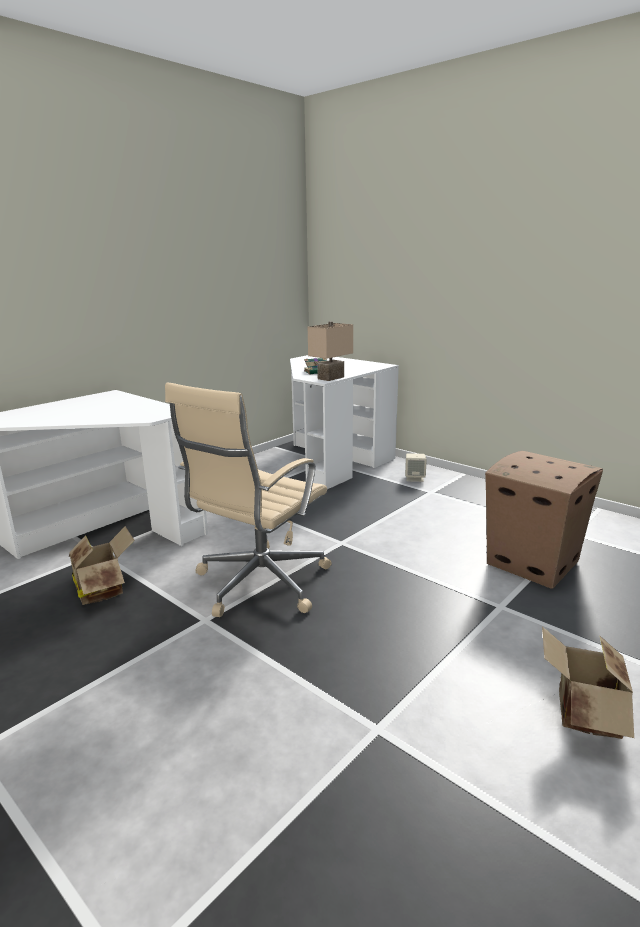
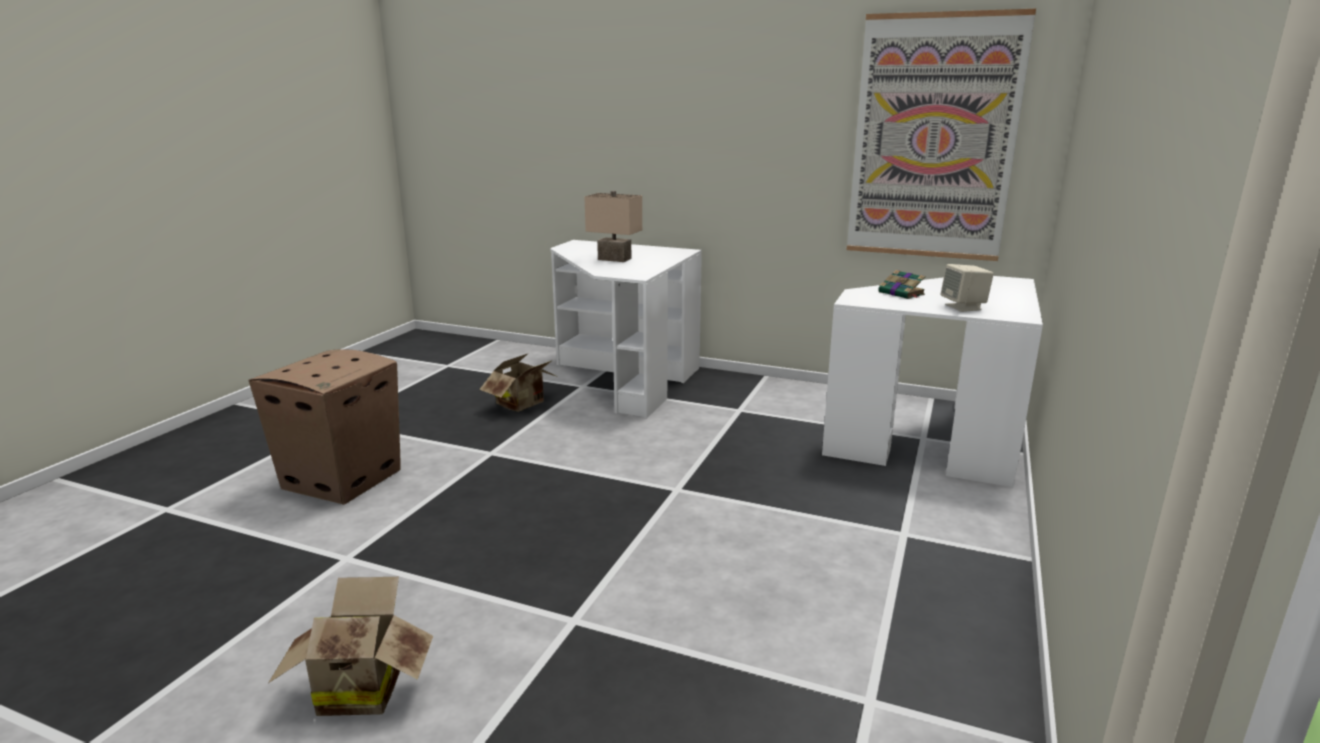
camera: 70 degrees right, 0 degrees up
beige office chair [165,383,332,617] -> none
beige table lamp [308,321,353,381] -> beige table lamp moved to [584,191,642,262]
beige speaker [405,453,427,482] -> beige speaker moved to [940,264,994,312]
cardboard box [485,451,603,589] -> cardboard box moved to [249,349,401,505]
none -> picture [846,9,1036,261]

